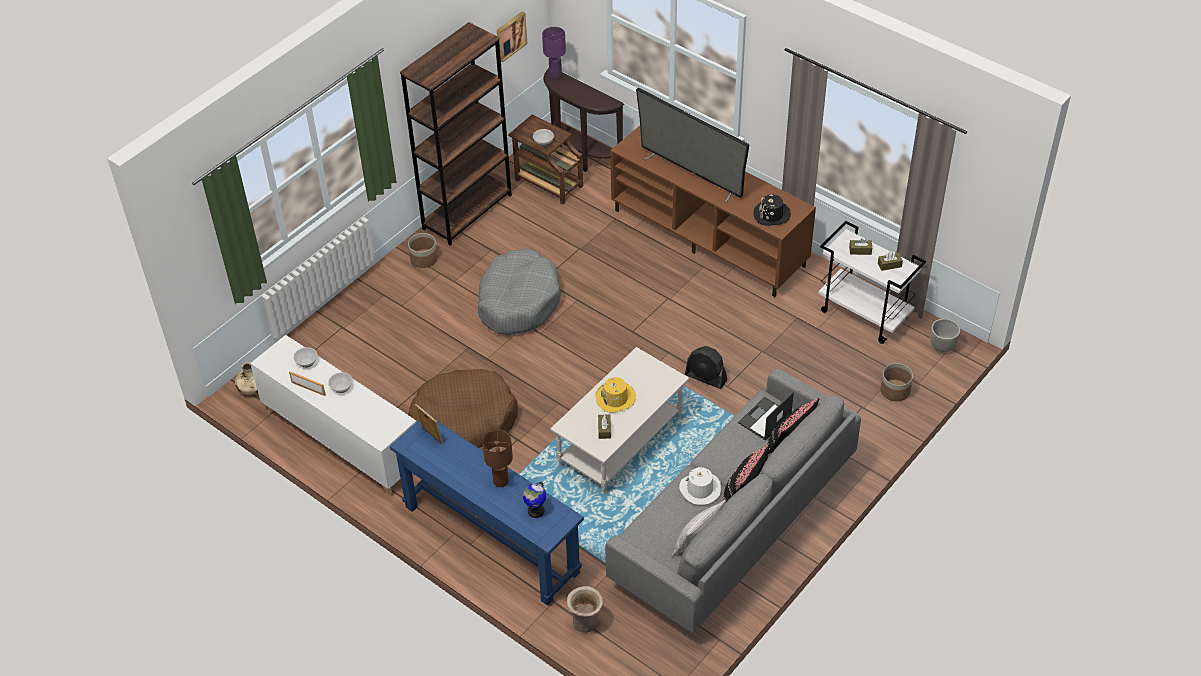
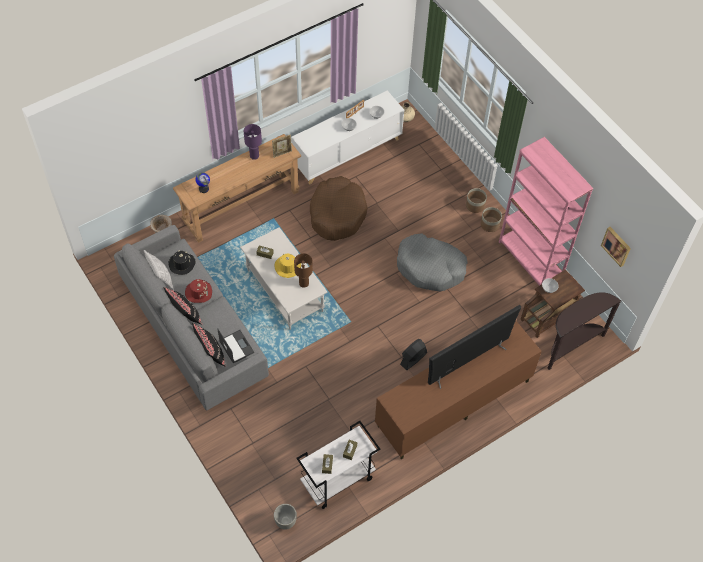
camera: 105 degrees right, 10 degrees up
blue console table [390,420,584,606] -> brown console table [173,134,301,243]
brown bookcase [400,22,512,246] -> pink bookcase [499,137,593,286]
brown table lamp [482,430,513,487] -> brown table lamp moved to [294,253,313,288]
purple table lamp [542,27,566,79] -> purple table lamp moved to [244,124,262,160]
white hat [679,466,721,505] -> red hat [185,279,212,303]
black fan [685,346,727,389] -> black fan moved to [400,339,427,370]
black hat [754,194,791,226] -> black hat moved to [168,250,196,275]
planter [880,363,913,401] -> planter moved to [466,188,487,213]

